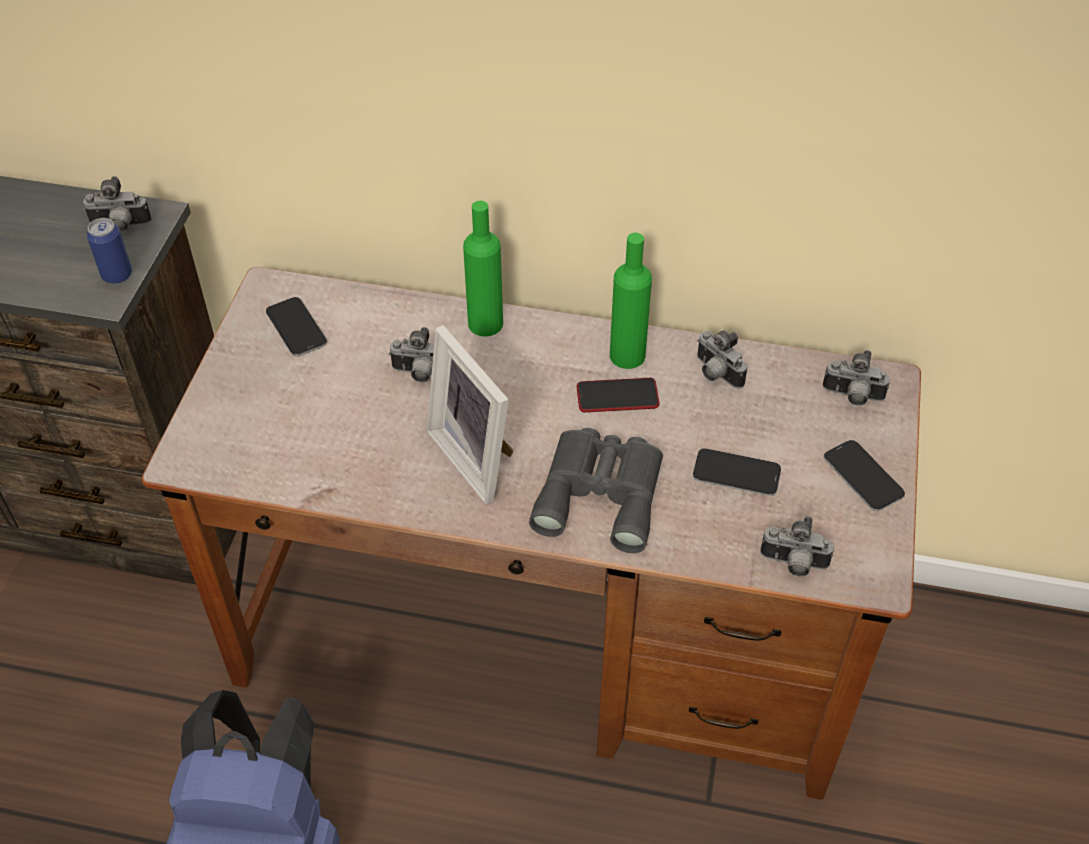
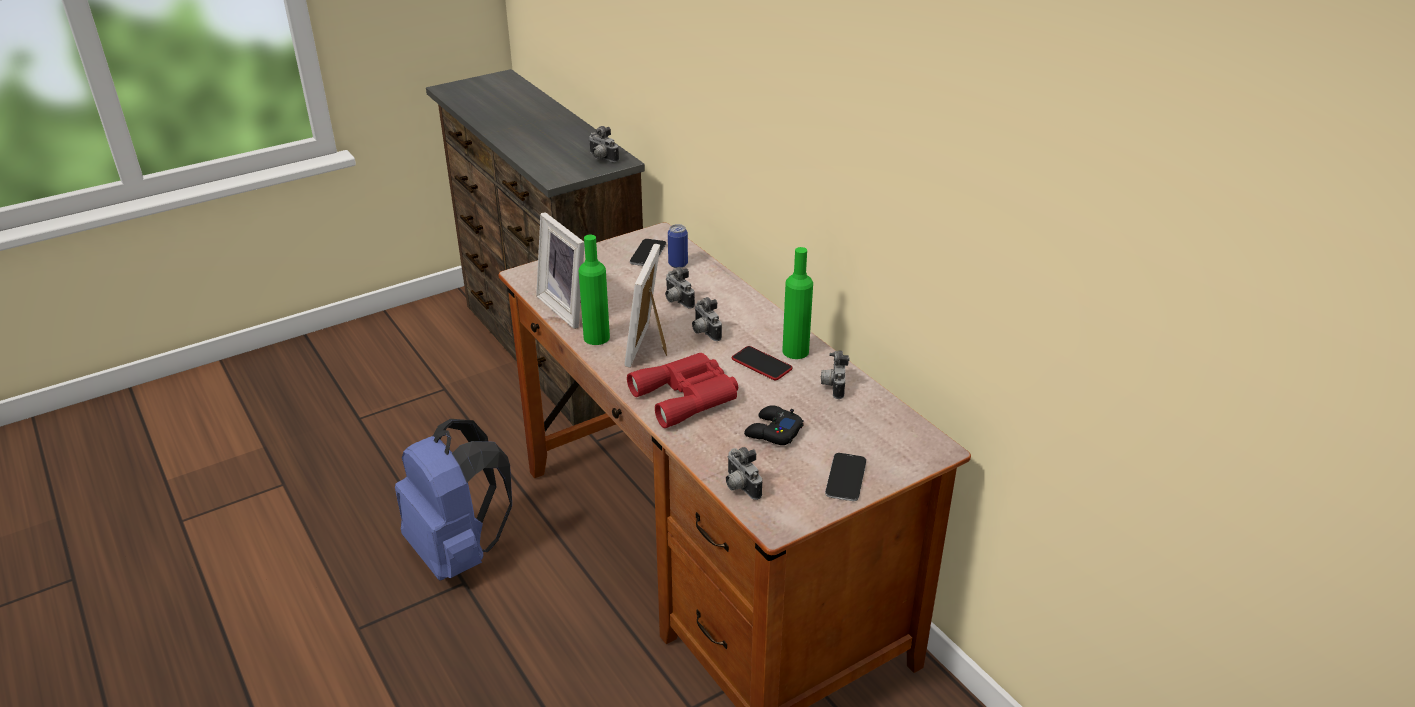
camera: 45 degrees right, 15 degrees down
can [87,218,132,284] -> can moved to [668,224,688,268]
green bottle [463,201,503,337] -> green bottle moved to [579,235,610,345]
grey binoculars [529,428,663,553] -> red binoculars [627,353,738,428]
phone [693,449,781,496] -> black game controller [744,405,804,445]
camera [823,350,890,406] -> camera moved to [692,297,722,341]
none -> picture frame [536,212,585,329]

